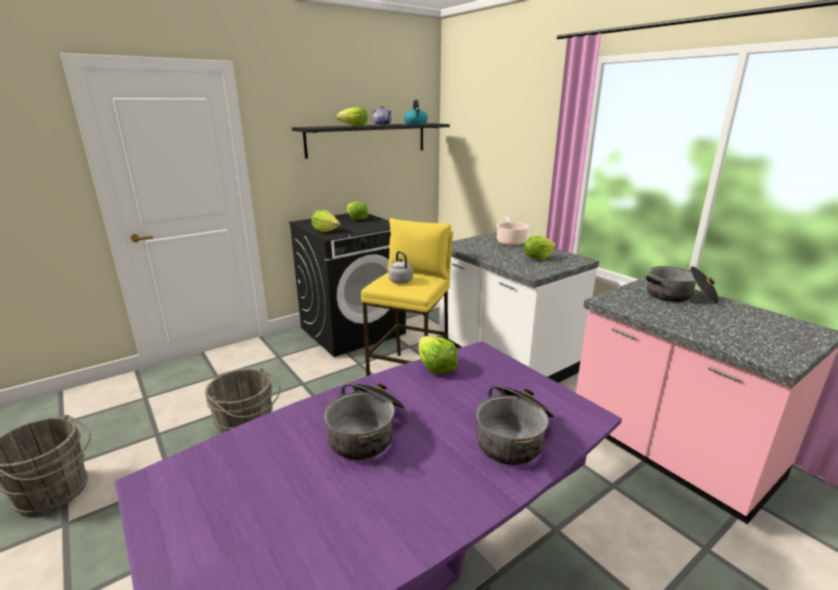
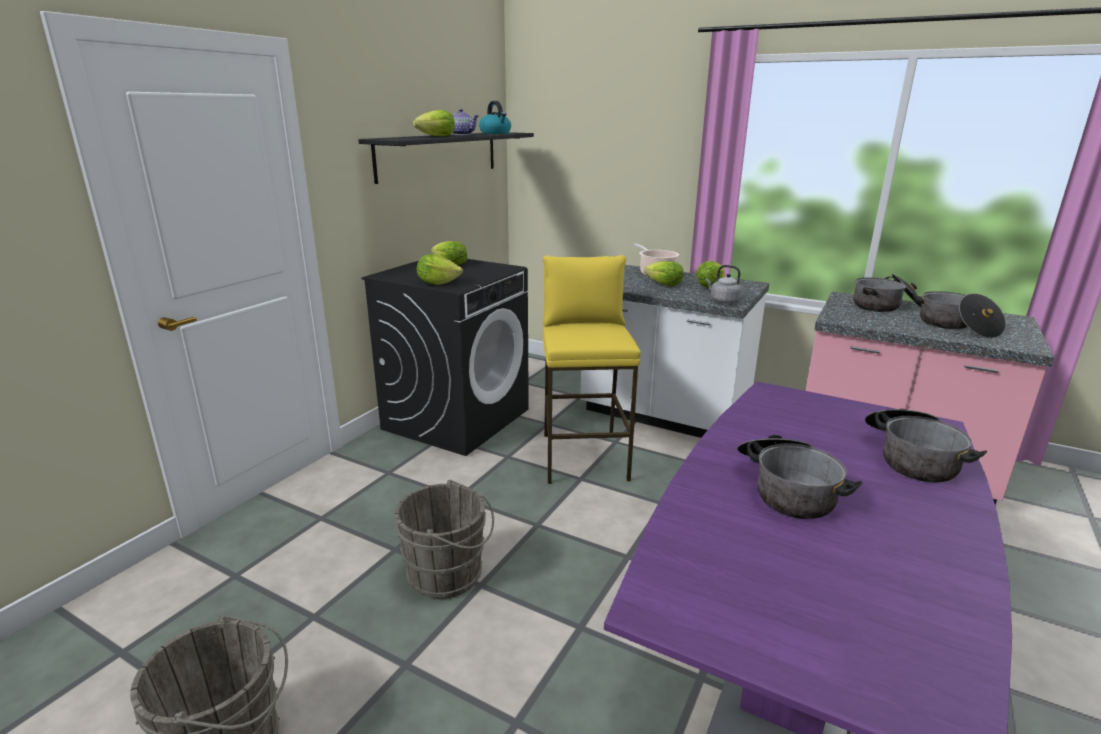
camera: 25 degrees left, 0 degrees up
grey kettle [388,251,413,283] -> grey kettle moved to [706,265,742,304]
lettuce [418,336,458,374] -> lettuce moved to [644,261,684,286]
none -> cooking pot [912,291,1006,338]

